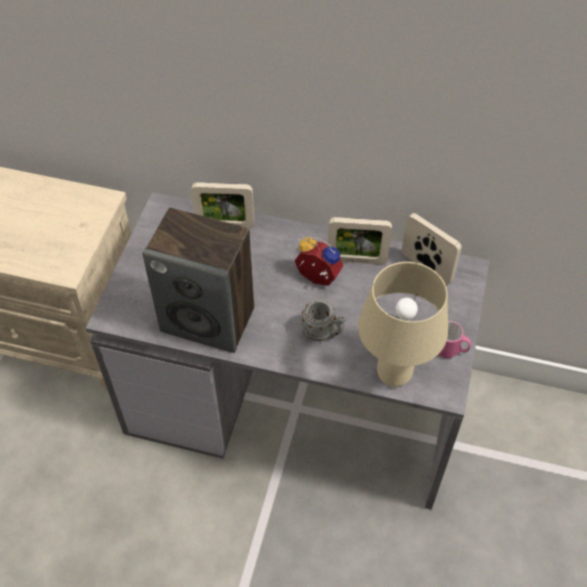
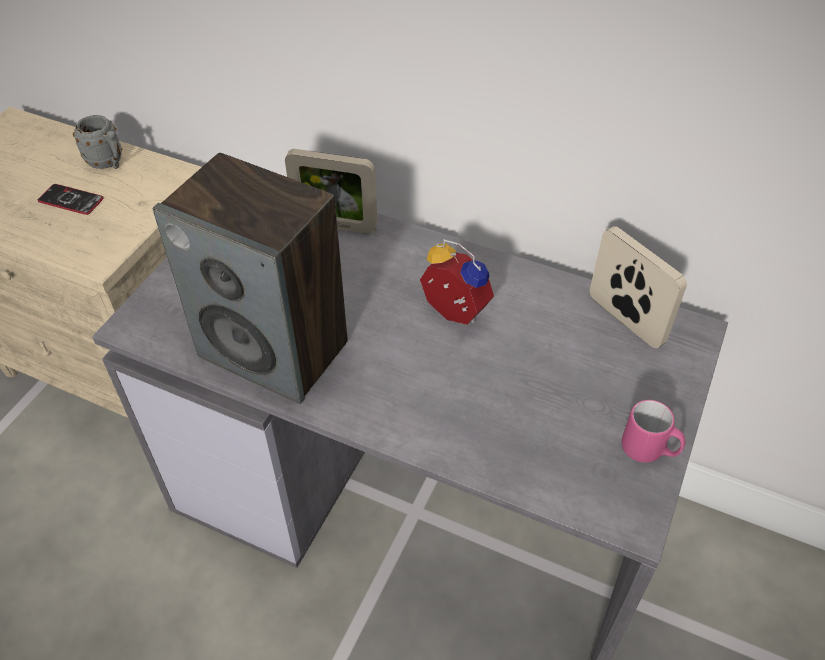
camera: 10 degrees right, 5 degrees down
grey mug [302,300,345,341] -> grey mug moved to [73,115,122,169]
picture frame [328,217,392,265] -> none
beige table lamp [358,262,448,387] -> none
none -> phone [38,184,104,215]

